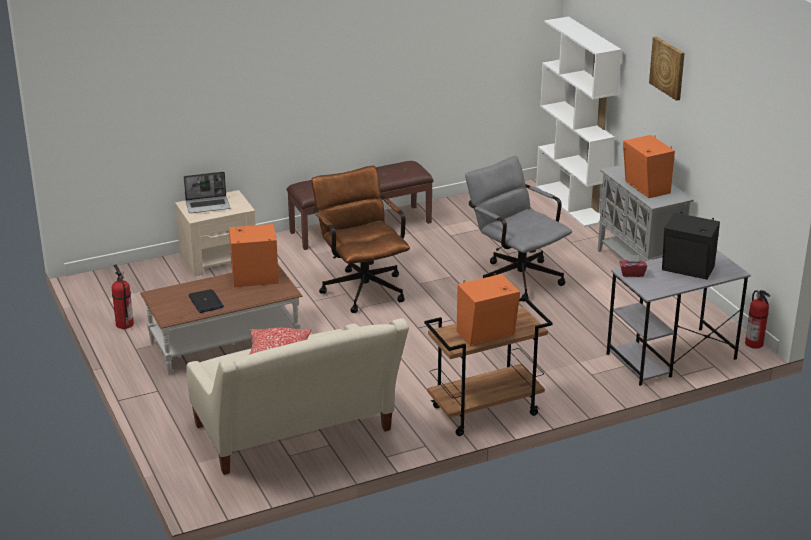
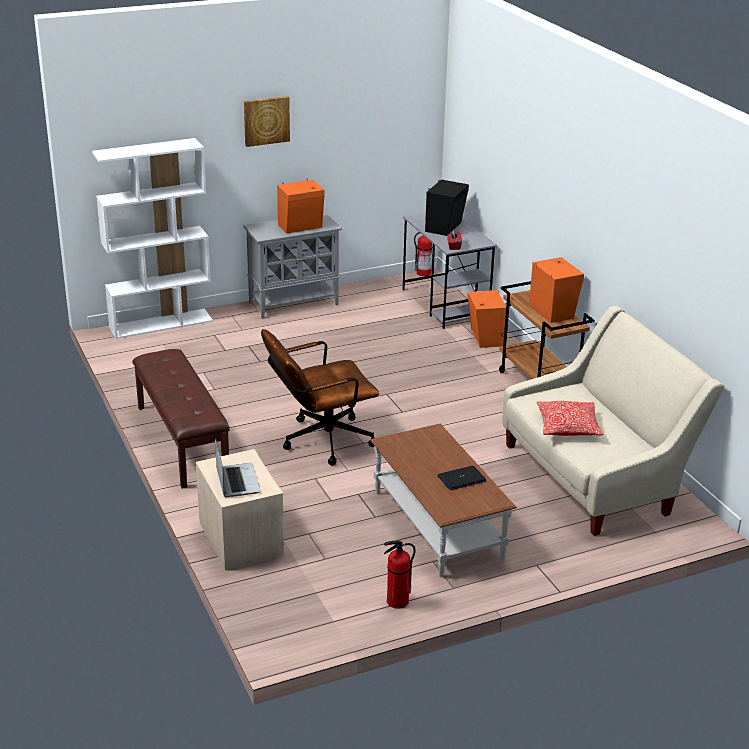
camera: 90 degrees left, 0 degrees up
orange speaker [229,224,279,287] -> orange speaker moved to [467,290,506,348]
grey office chair [465,156,572,302] -> none

